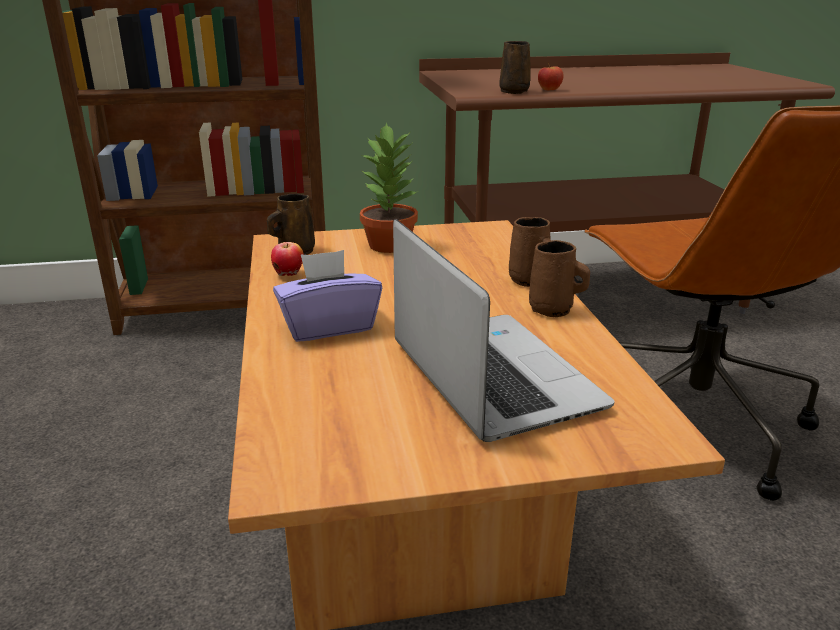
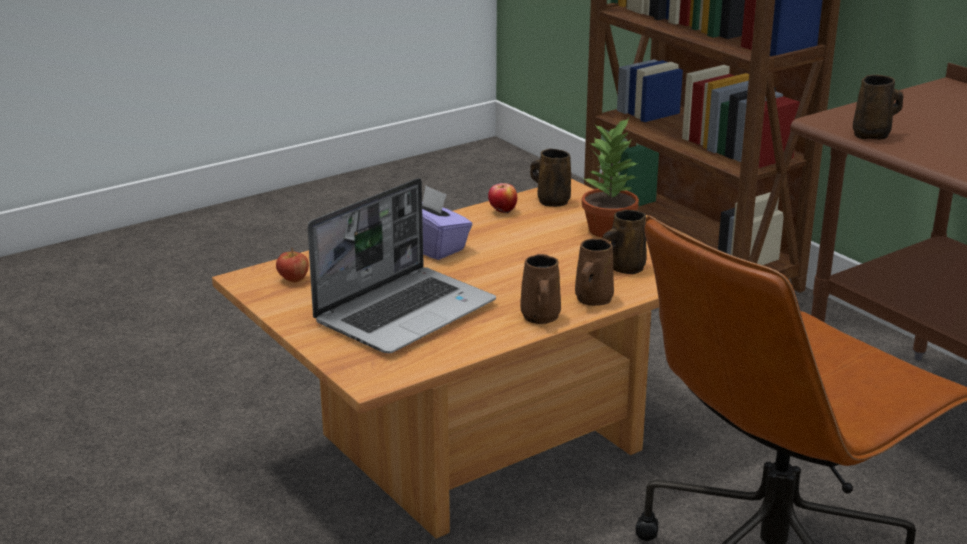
camera: 65 degrees right, 0 degrees up
apple [538,62,564,91] -> apple moved to [276,248,309,283]
none -> brown mug [603,210,647,274]

